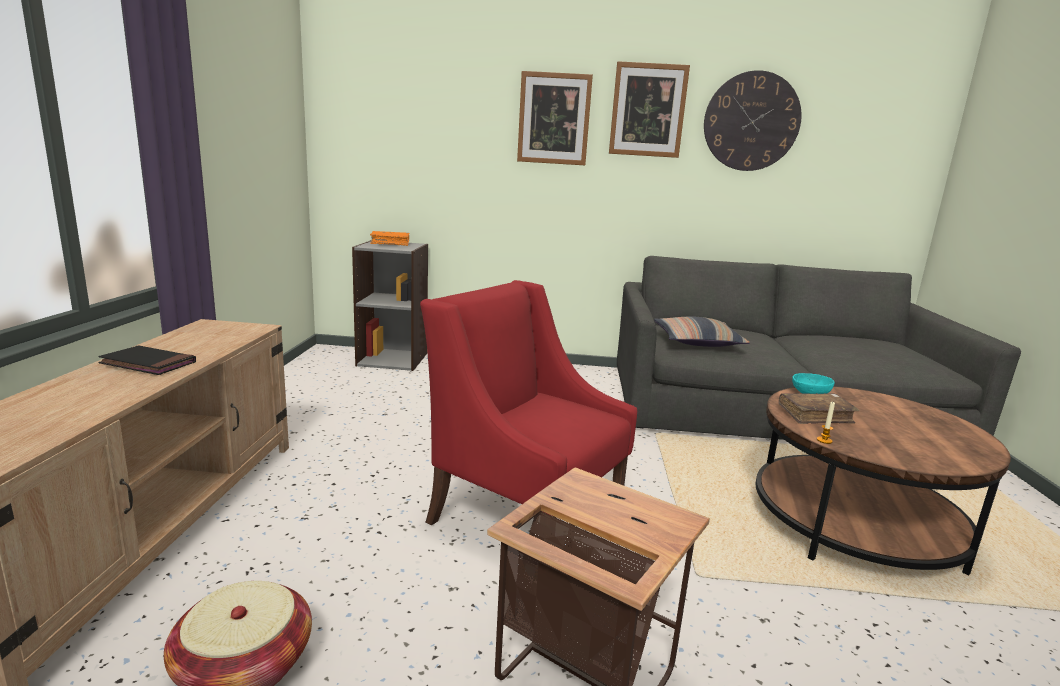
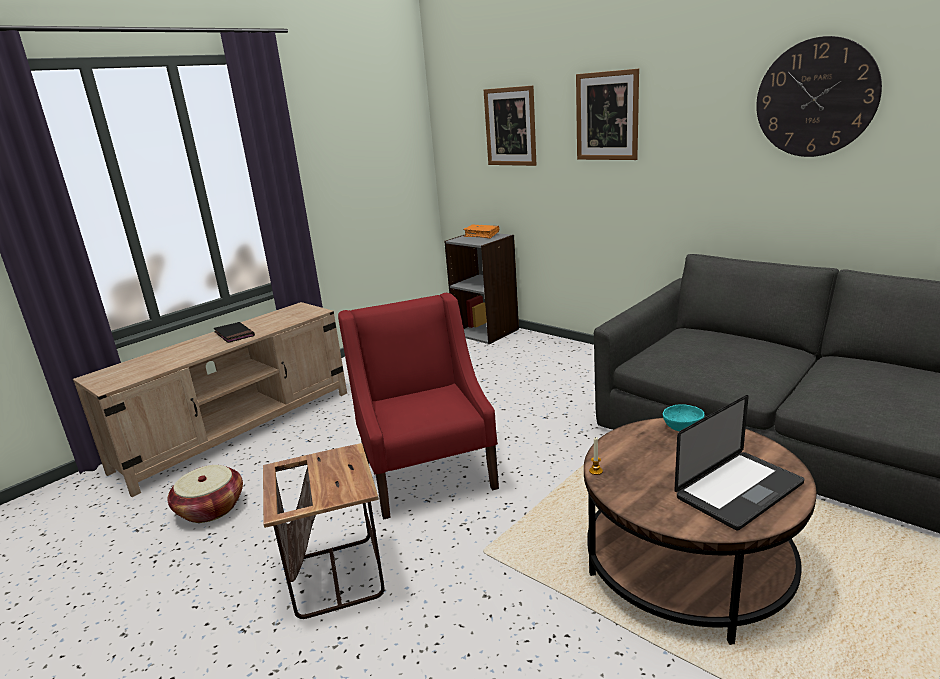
camera: 40 degrees right, 5 degrees up
picture [609,61,690,158] -> picture moved to [484,86,536,166]
pillow [654,317,750,347] -> none
brown book [779,393,859,424] -> none
none -> laptop [674,395,804,530]

